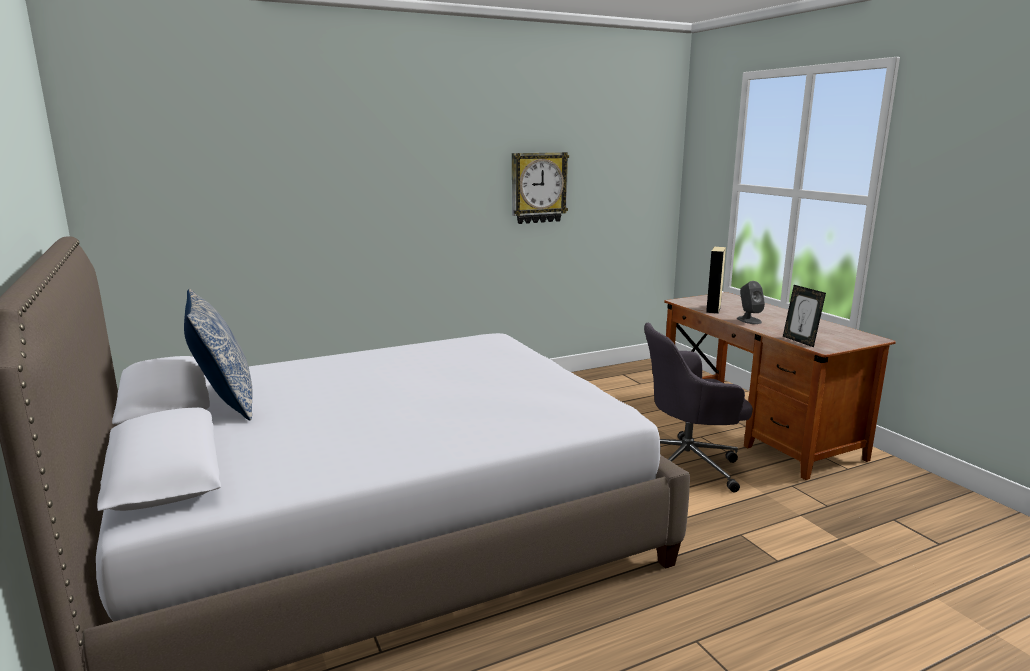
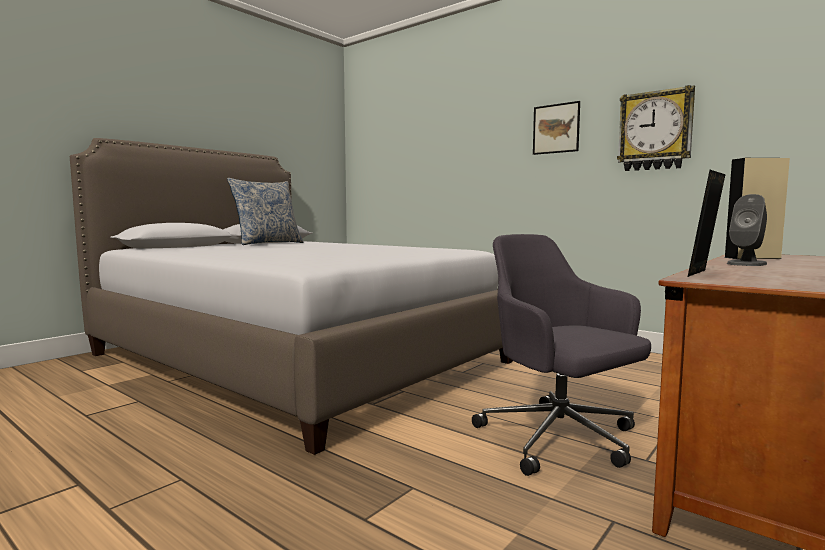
camera: 65 degrees right, 10 degrees down
none -> picture [533,101,580,155]

